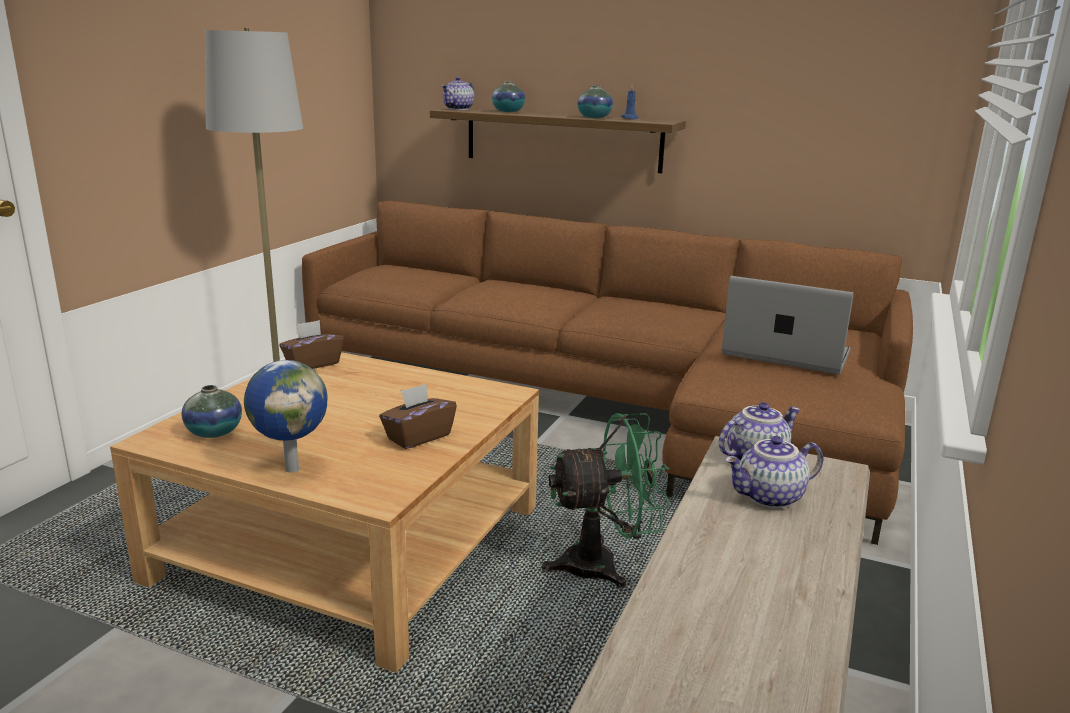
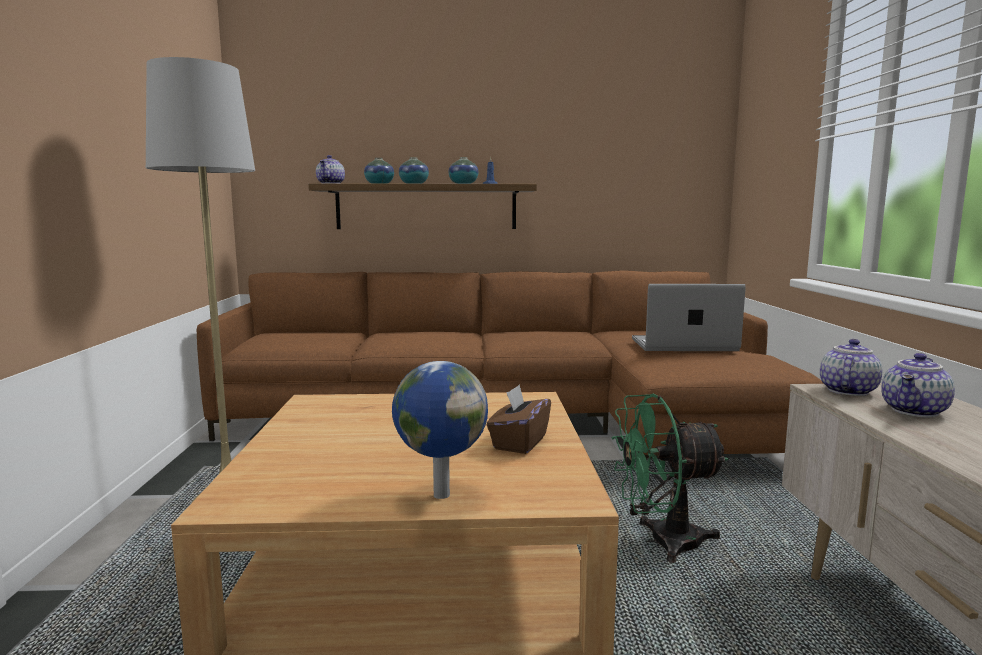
camera: 25 degrees left, 10 degrees down
vase [181,385,242,438] -> vase moved to [399,157,429,184]
brown tissue box [279,320,344,369] -> none
green fan [542,413,670,588] -> green fan turned 150 degrees counterclockwise [612,394,728,563]

